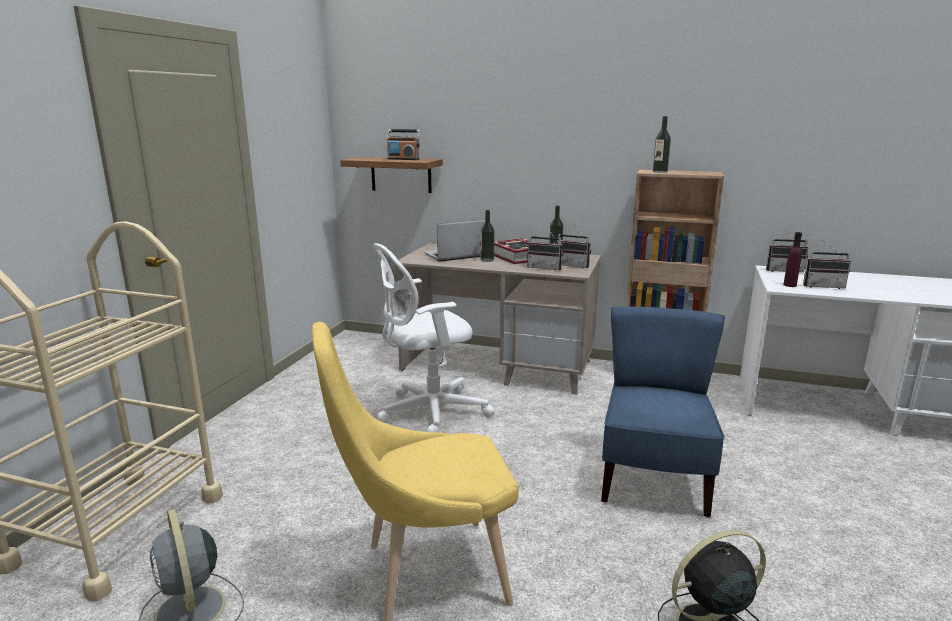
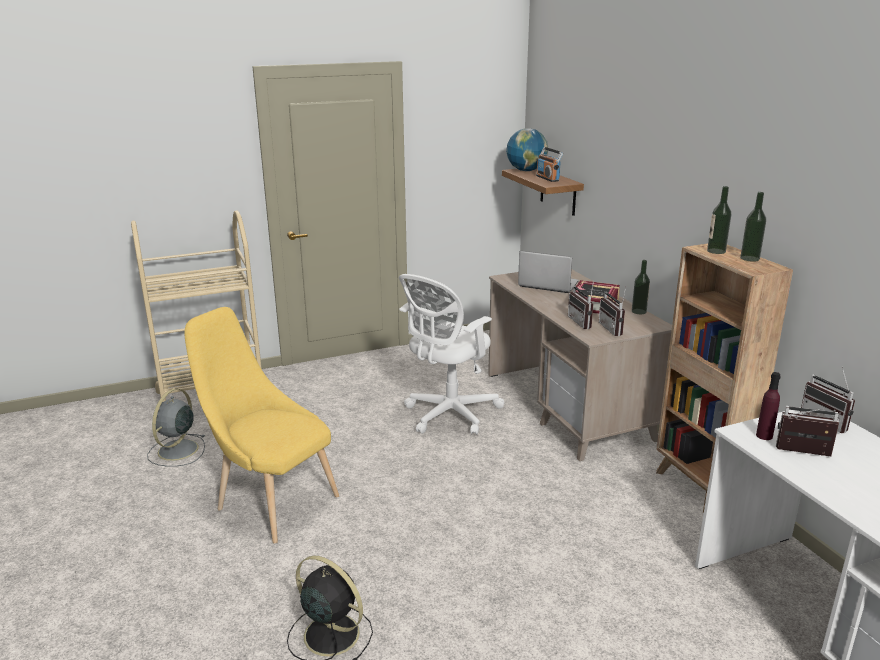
camera: 50 degrees right, 5 degrees up
white office chair [372,243,495,433] -> white office chair turned 75 degrees counterclockwise [399,274,504,435]
bottle [481,210,494,262] -> bottle moved to [740,192,766,262]
blue chair [601,306,725,517] -> none
radio [803,241,851,289] -> radio turned 135 degrees clockwise [776,406,839,456]
none -> globe [506,128,548,171]

